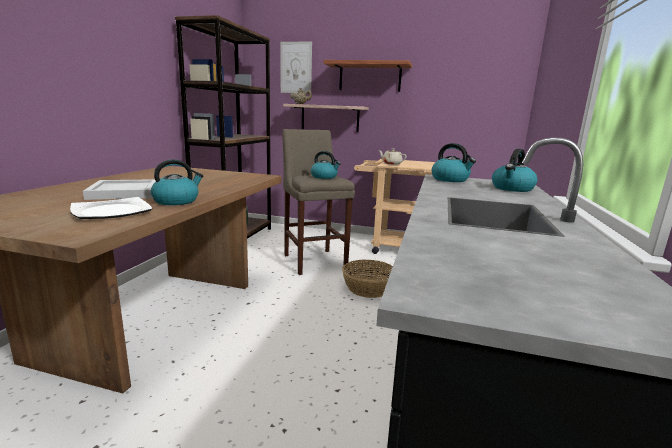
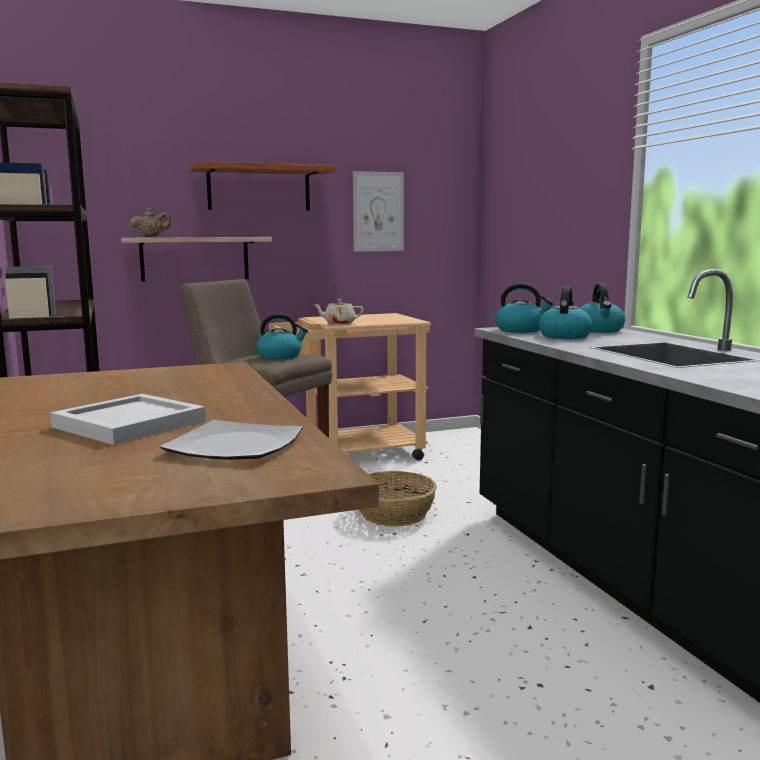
camera: 35 degrees left, 5 degrees down
kettle [151,159,203,205] -> kettle moved to [539,286,593,339]
picture [281,42,312,94] -> picture moved to [353,171,404,252]

